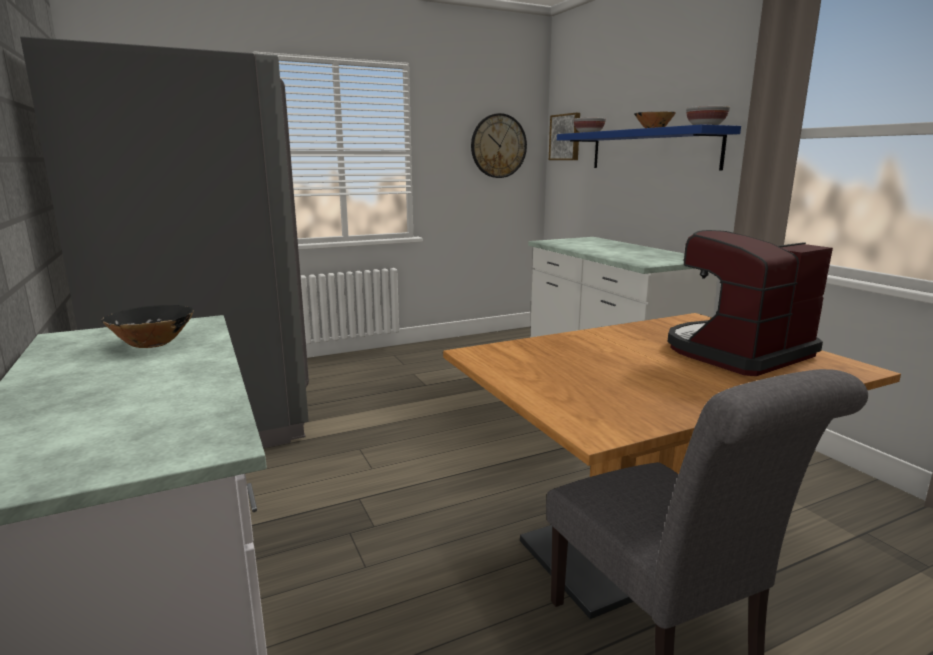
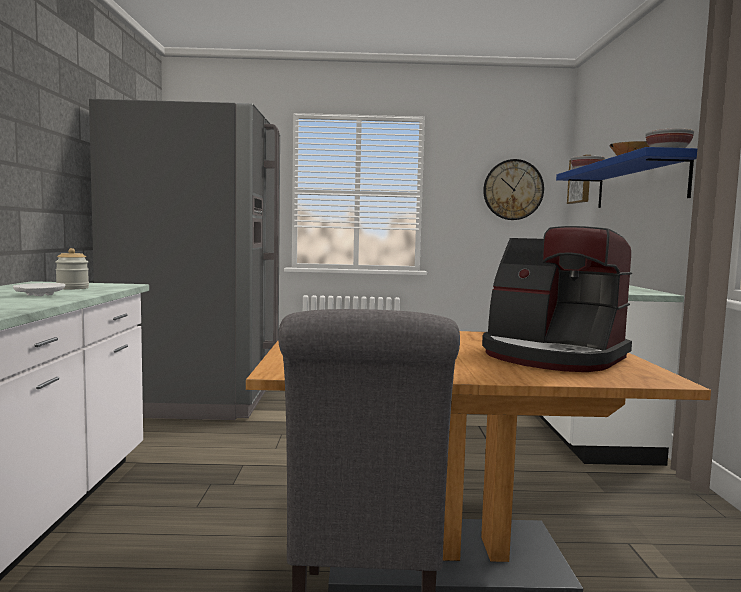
camera: 25 degrees right, 10 degrees down
black bowl [101,305,193,348] -> jar [55,248,89,289]
coffee machine [667,230,833,376] -> coffee machine turned 135 degrees counterclockwise [482,226,632,372]
none -> white plate [13,283,65,296]

